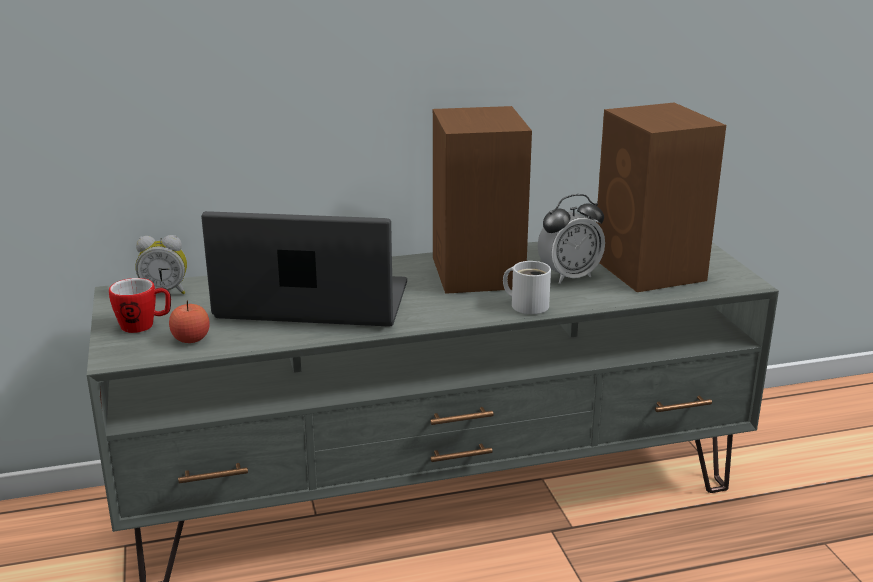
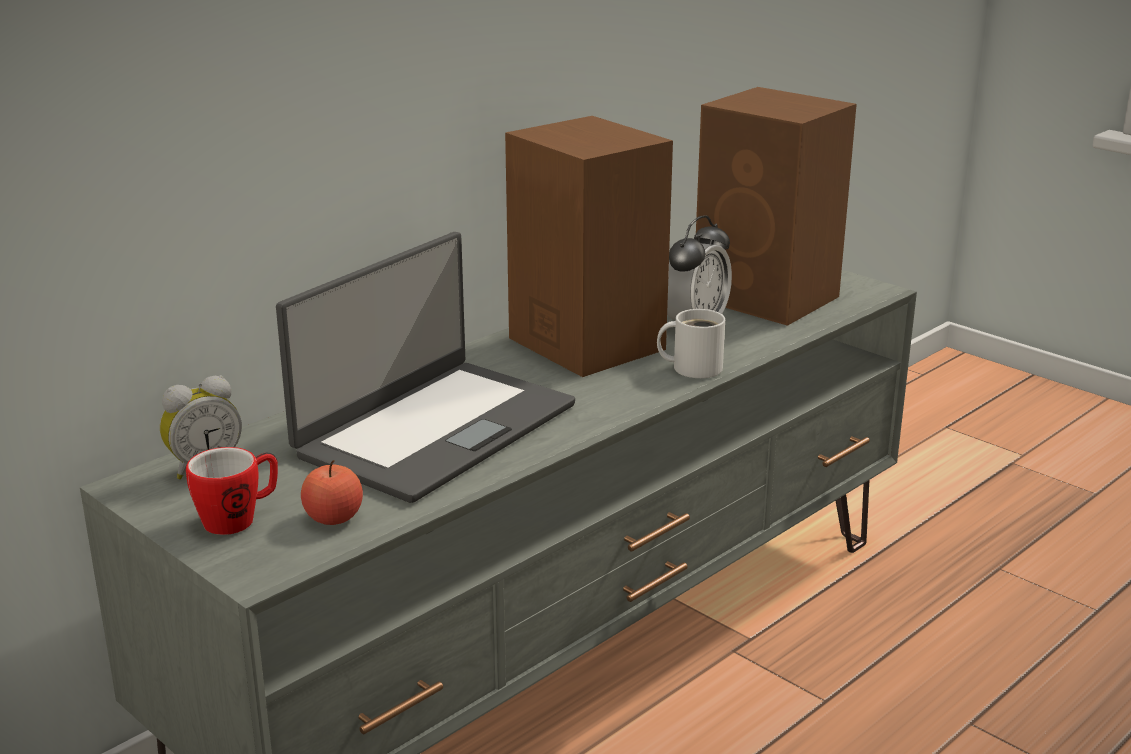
camera: 30 degrees left, 0 degrees up
laptop [201,211,407,327] -> laptop turned 150 degrees clockwise [276,232,575,503]

